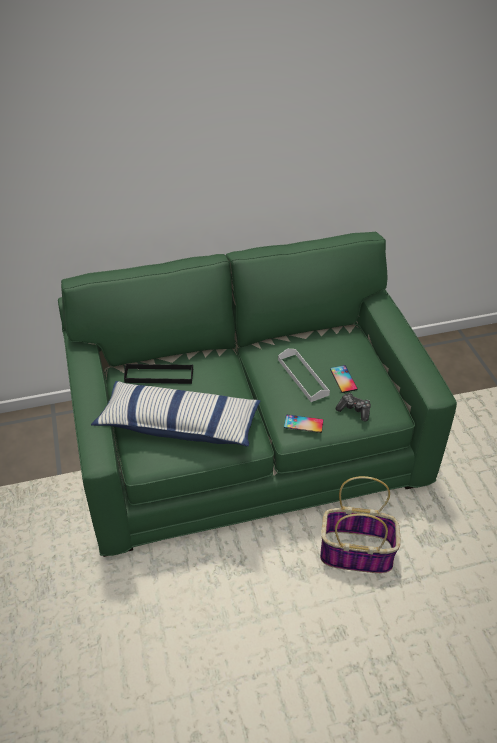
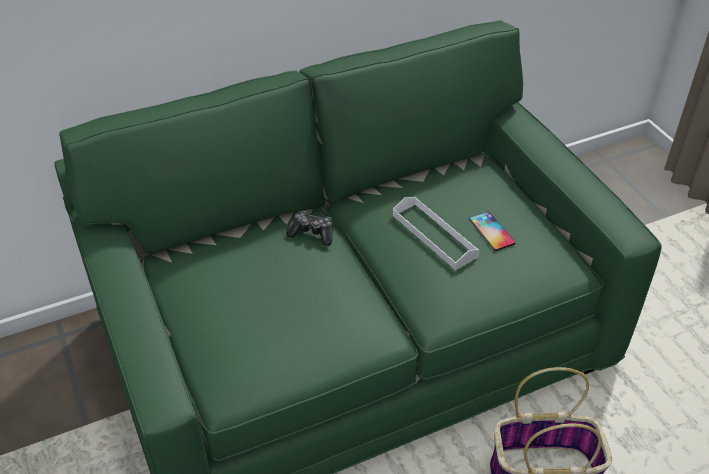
camera: 10 degrees left, 0 degrees up
pillow [91,381,260,447] -> none
black tray [124,364,193,384] -> none
phone [284,415,323,433] -> none
game controller [336,393,371,422] -> game controller moved to [286,211,333,246]

